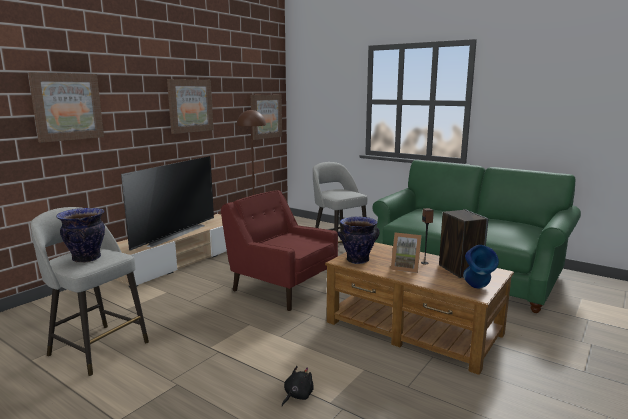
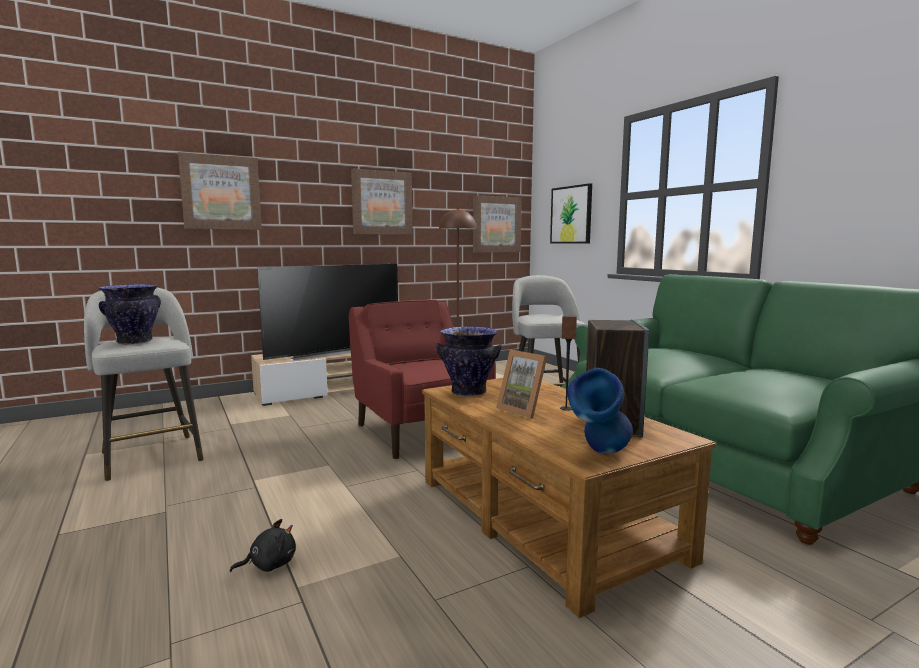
camera: 25 degrees right, 5 degrees down
none -> picture [550,183,592,243]

